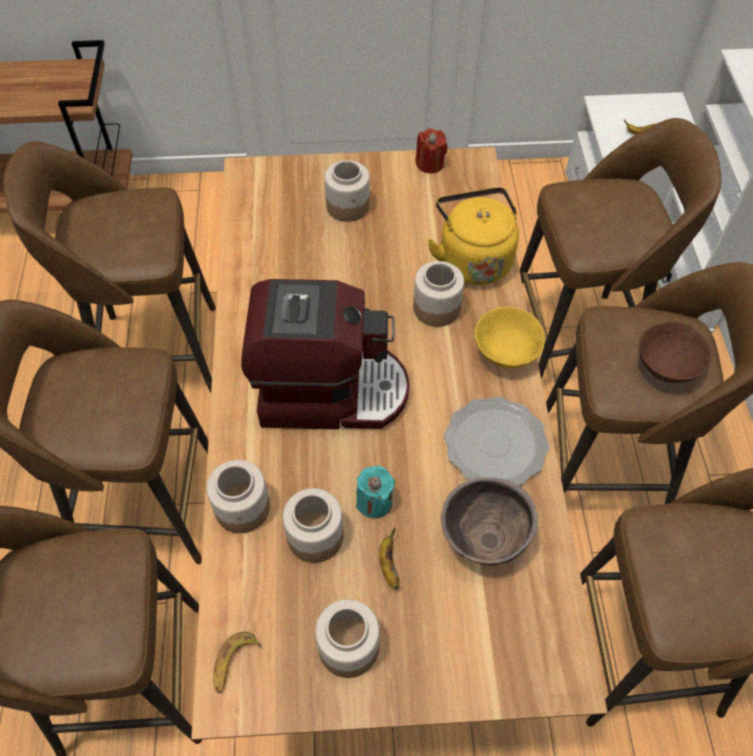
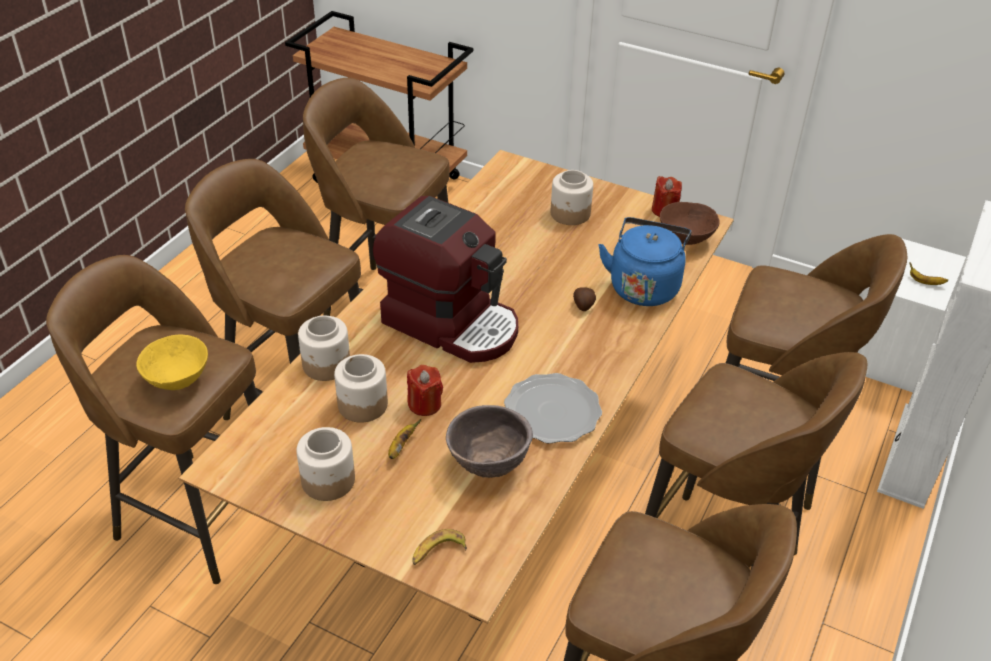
camera: 30 degrees right, 15 degrees down
banana [213,632,262,693] -> banana moved to [412,529,467,565]
turquoise candle [356,466,395,518] -> red candle [407,365,443,416]
jar [413,261,464,327] -> potato [573,287,596,311]
yellow kettle [427,187,519,285] -> blue kettle [598,217,691,306]
yellow bowl [474,307,545,369] -> yellow bowl moved to [136,335,208,390]
brown bowl [639,321,713,383] -> brown bowl moved to [660,202,719,245]

